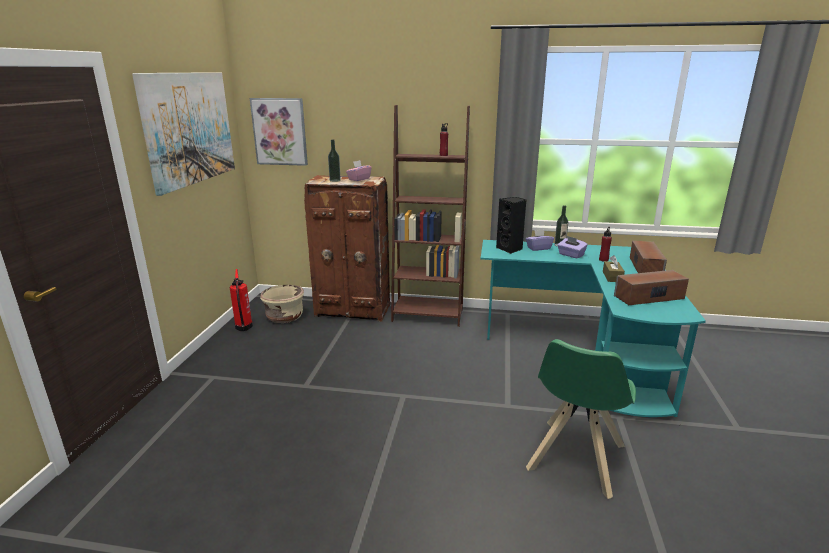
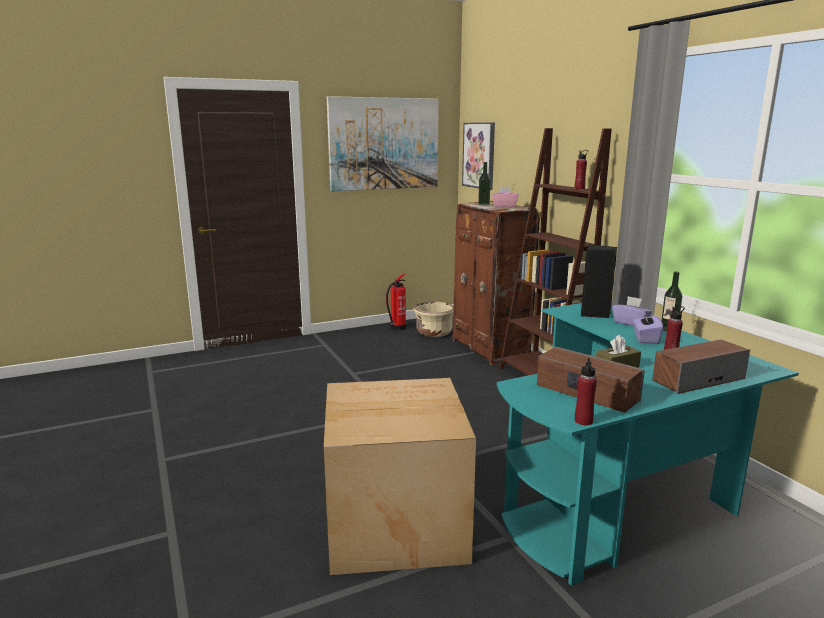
camera: 55 degrees right, 5 degrees down
green chair [526,339,636,499] -> cardboard box [324,378,476,575]
none -> red bottle [575,358,597,425]

